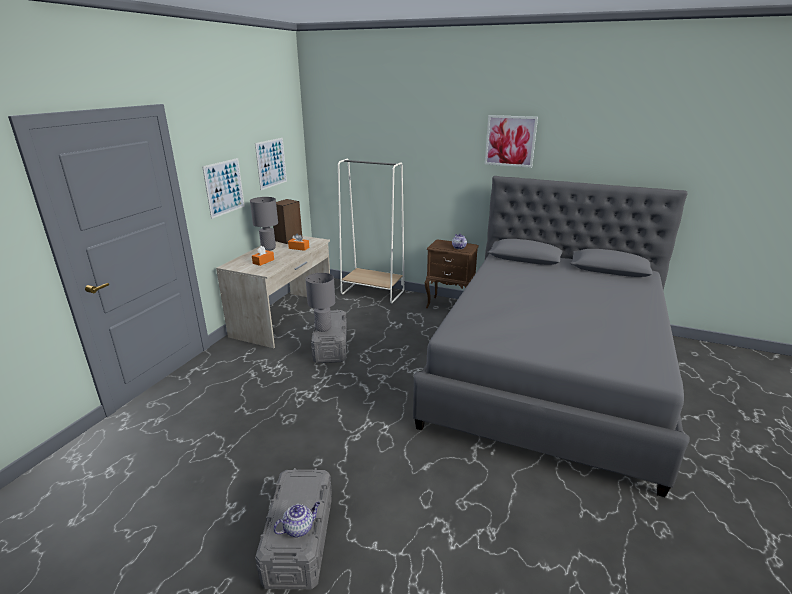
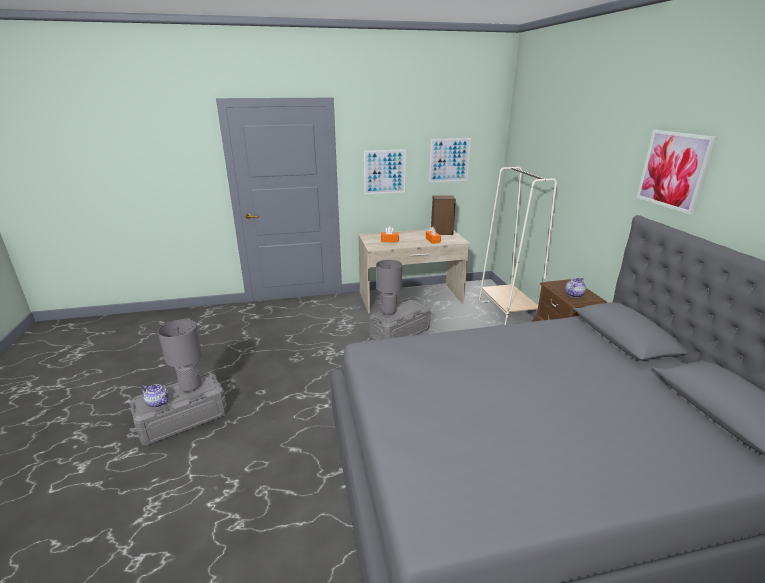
camera: 55 degrees right, 0 degrees up
grey table lamp [250,197,278,251] -> grey table lamp moved to [158,319,202,392]

